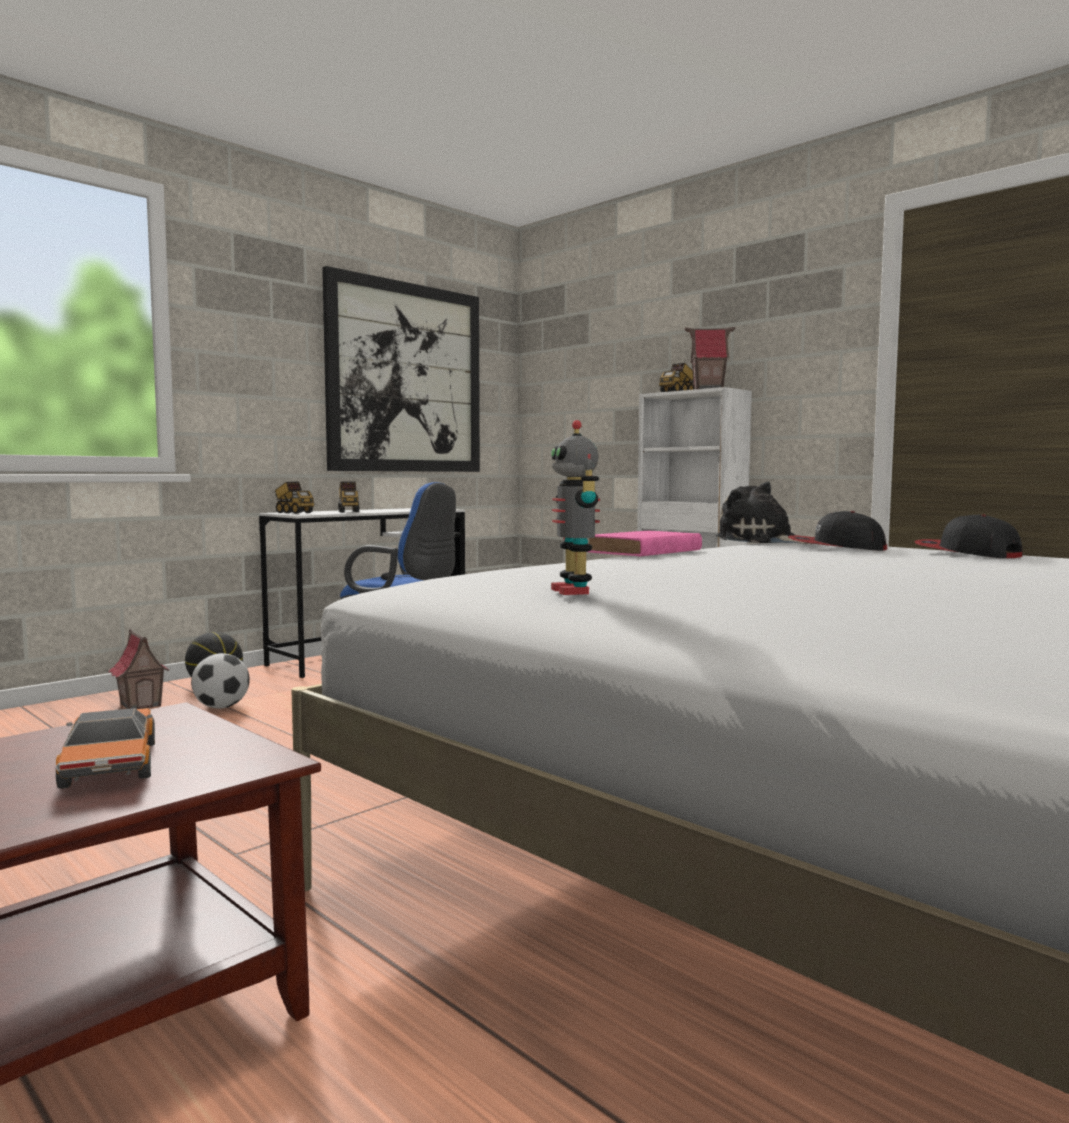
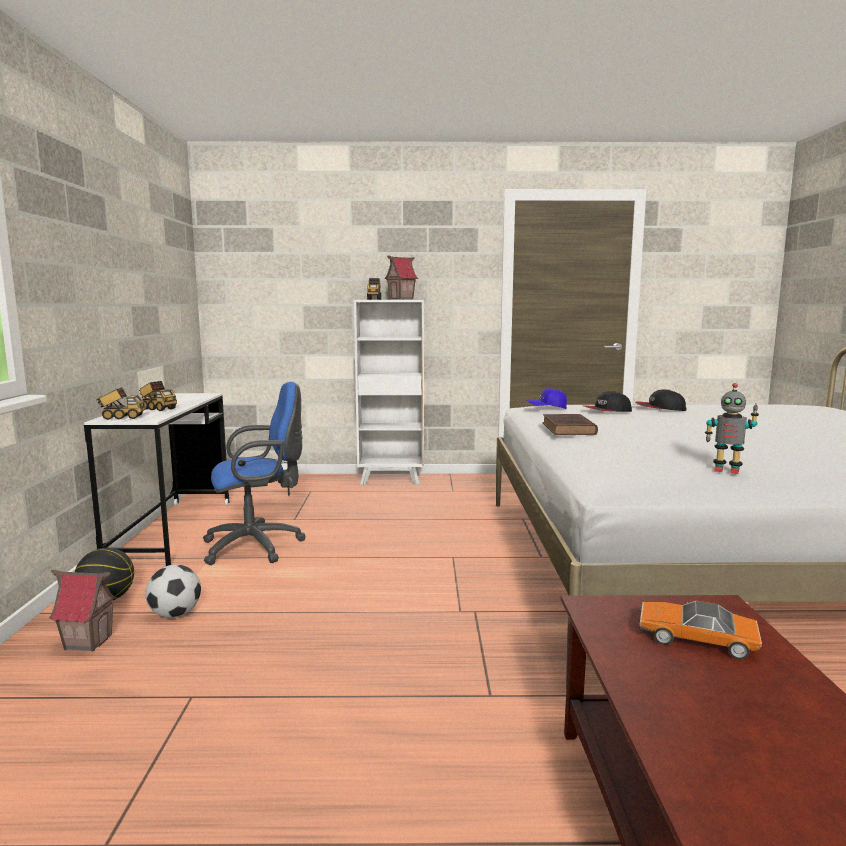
camera: 45 degrees left, 5 degrees up
picture [322,266,480,472] -> none
pink book [587,531,702,557] -> brown book [542,414,598,435]
plush toy [716,481,812,544] -> blue cap [527,388,567,409]

